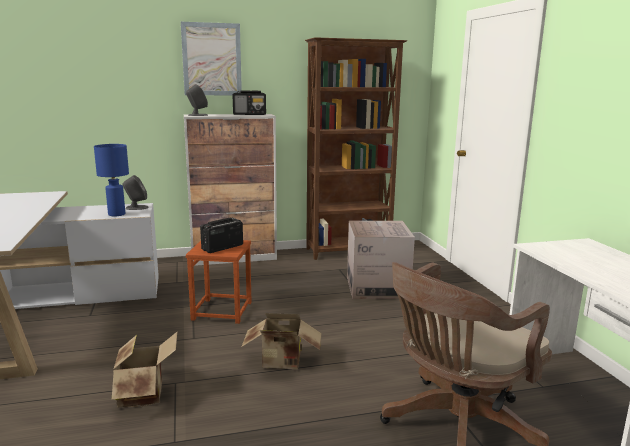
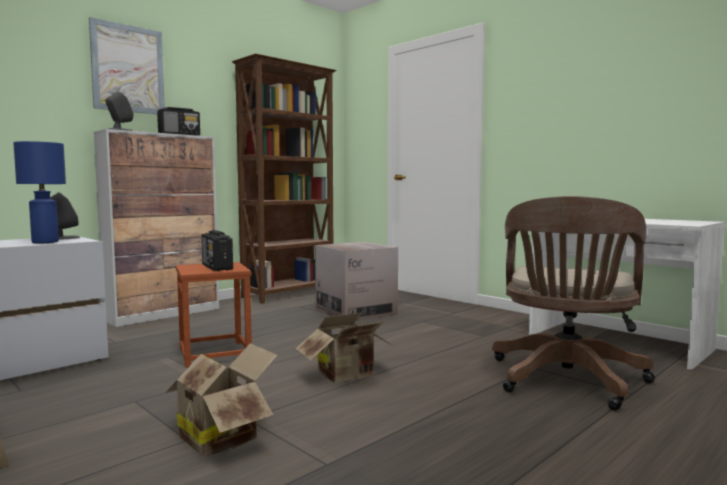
camera: 30 degrees left, 10 degrees down
radio [200,218,243,253] -> radio turned 45 degrees counterclockwise [201,230,233,271]

